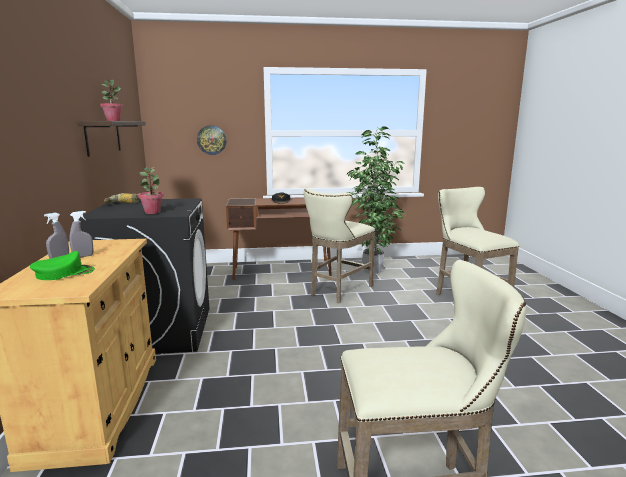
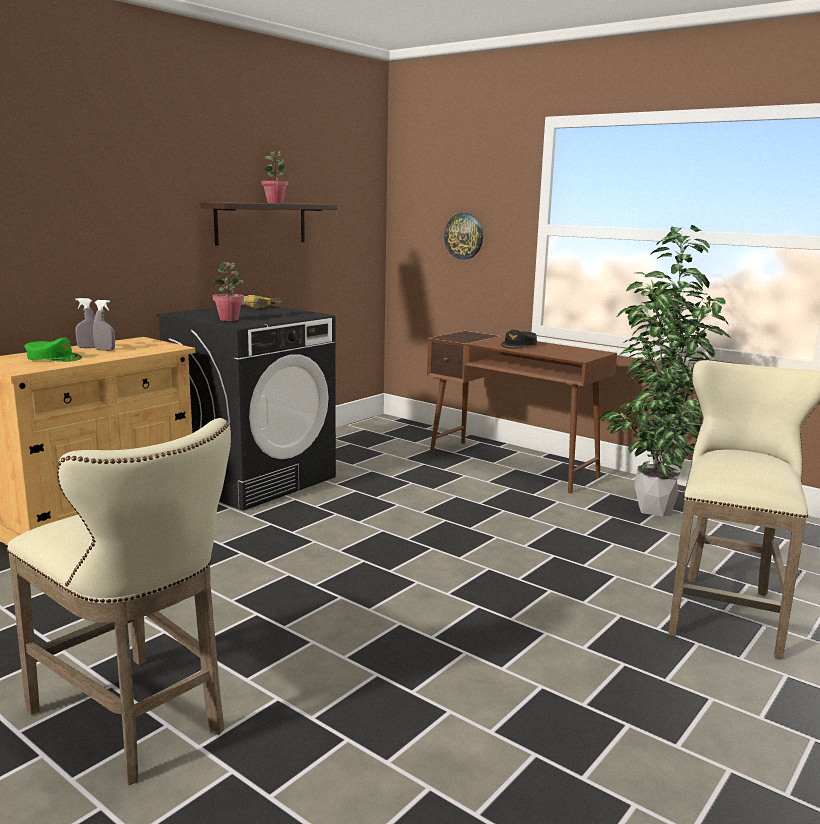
camera: 45 degrees right, 0 degrees up
beige stool [304,188,375,303] -> none

